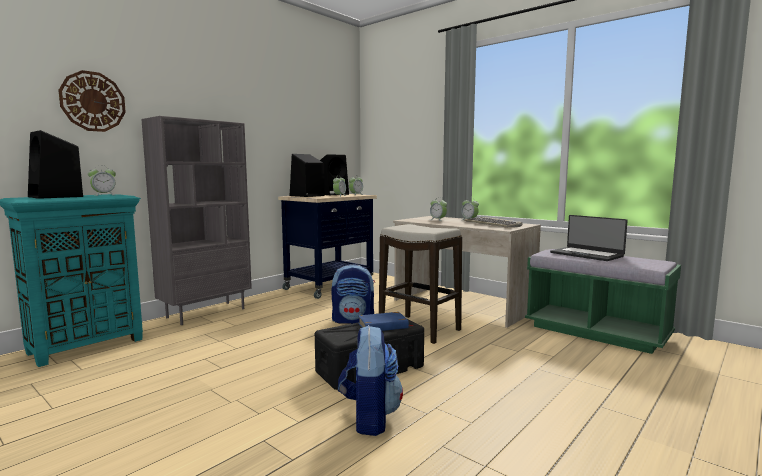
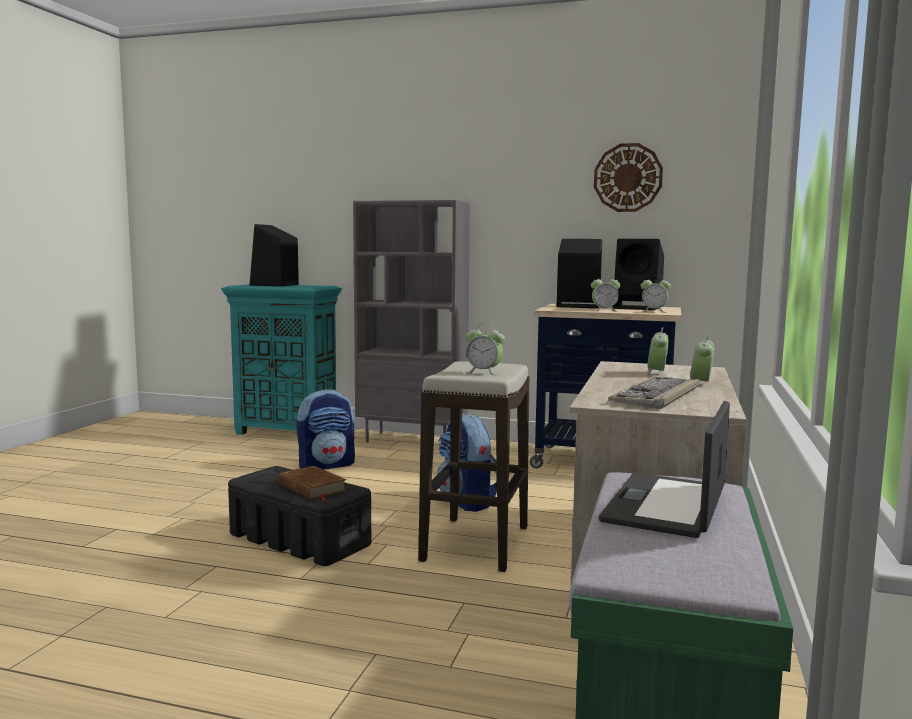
camera: 65 degrees right, 0 degrees up
wall clock [58,70,126,132] -> wall clock moved to [594,143,663,212]
alarm clock [88,165,116,196] -> alarm clock moved to [466,324,505,375]
backpack [338,325,403,436] -> backpack moved to [296,390,355,470]
blue book [358,312,413,331] -> brown book [278,466,347,500]

